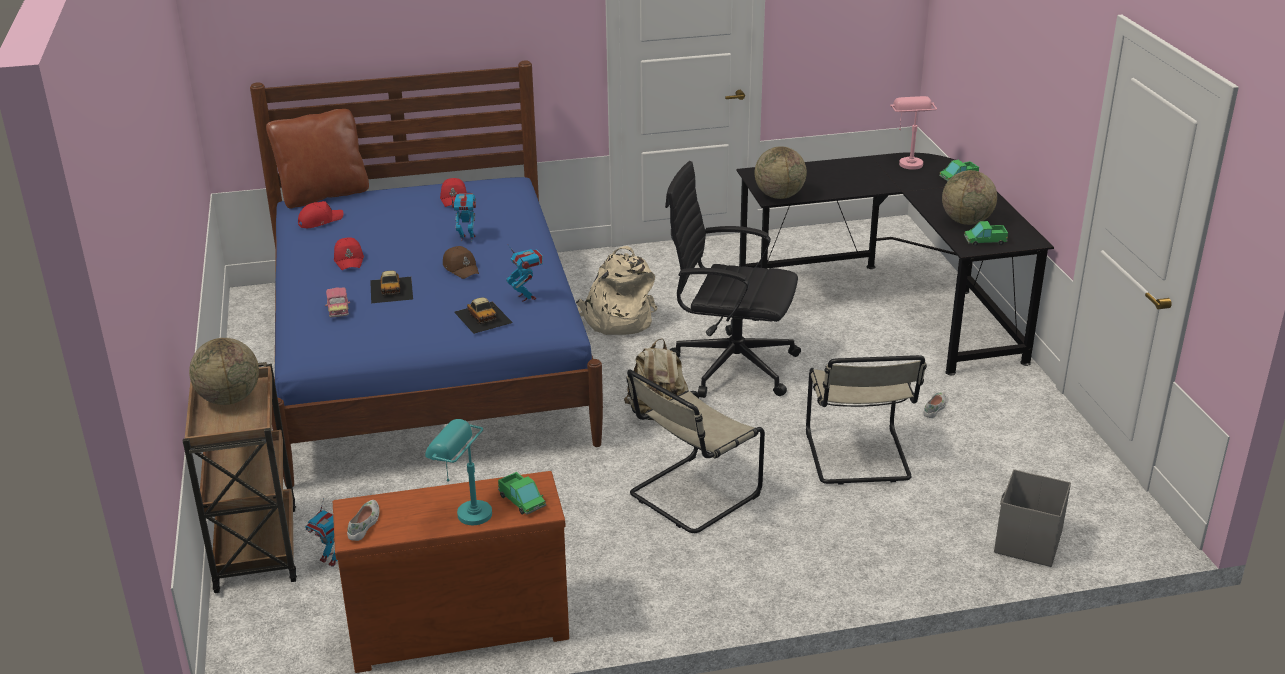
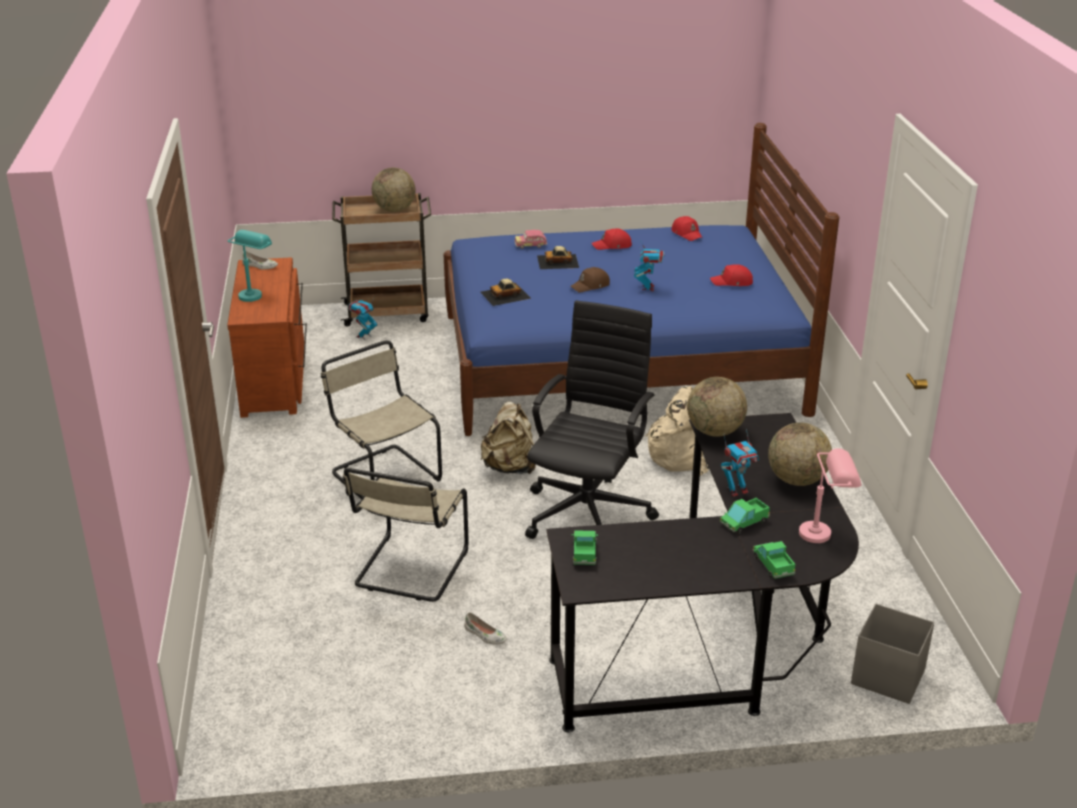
camera: 95 degrees right, 0 degrees up
brown pillow [266,109,369,209] -> none
toy truck [498,472,546,515] -> toy truck moved to [720,498,770,533]
toy robot [506,245,543,302] -> toy robot moved to [721,428,759,497]
beige chair [806,355,927,485] -> beige chair turned 75 degrees counterclockwise [343,468,469,602]
globe [942,170,997,225] -> globe moved to [768,422,832,486]
grey storage box [994,469,1071,567] -> grey storage box moved to [851,604,934,704]

